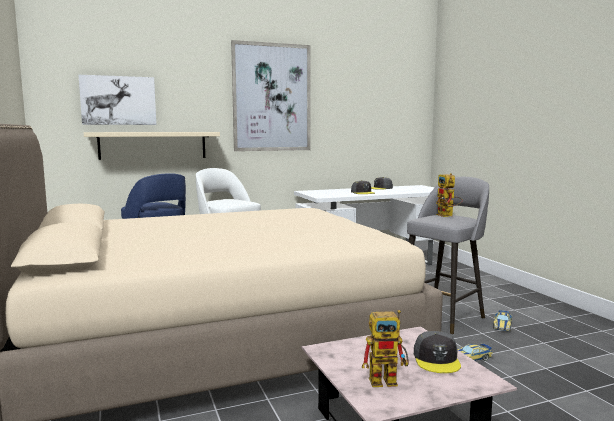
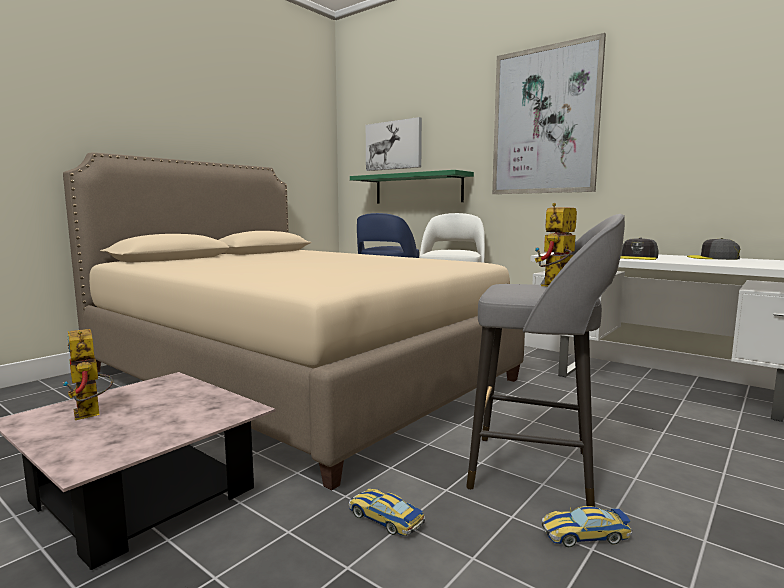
camera: 60 degrees right, 0 degrees up
beige shelf [84,132,220,160] -> green shelf [350,170,474,203]
grey cap [414,331,461,373] -> none

